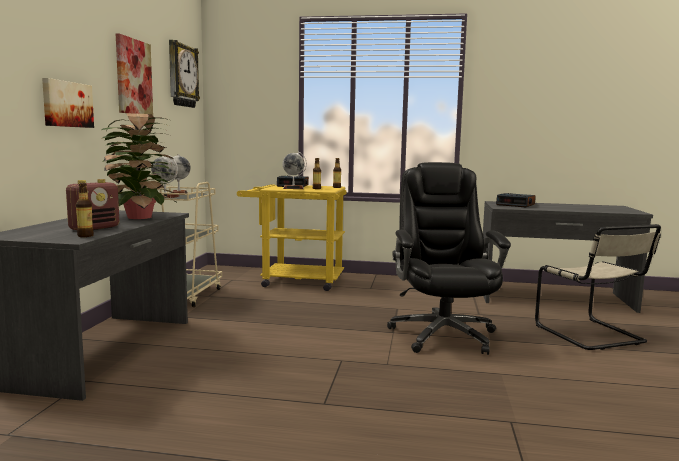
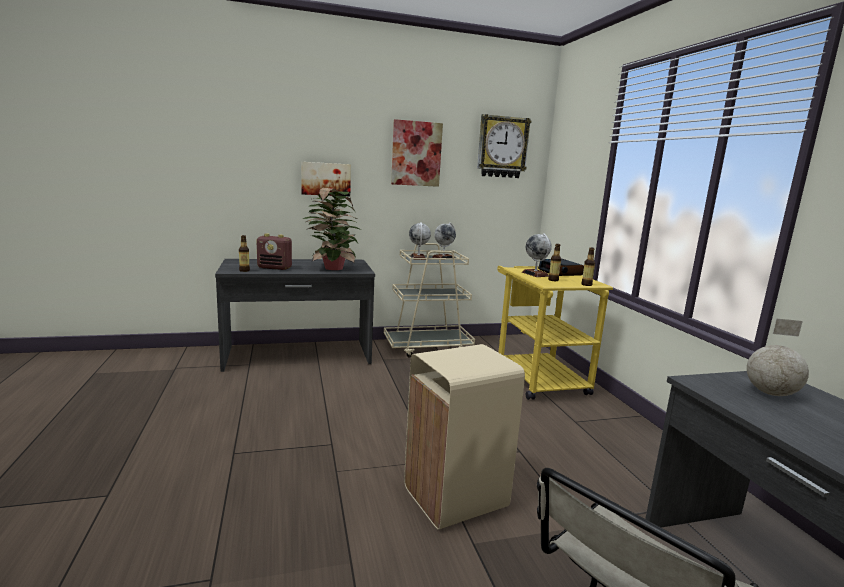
camera: 65 degrees right, 5 degrees up
black office chair [387,162,511,355] -> beige trash can [404,344,525,530]
alarm clock [496,193,536,207] -> globe [747,319,809,396]

